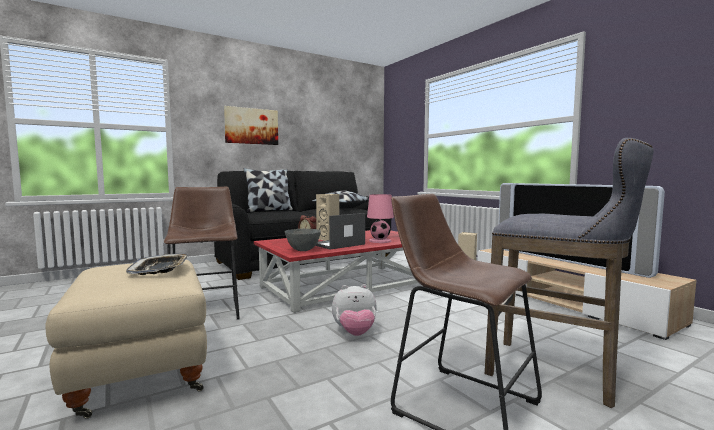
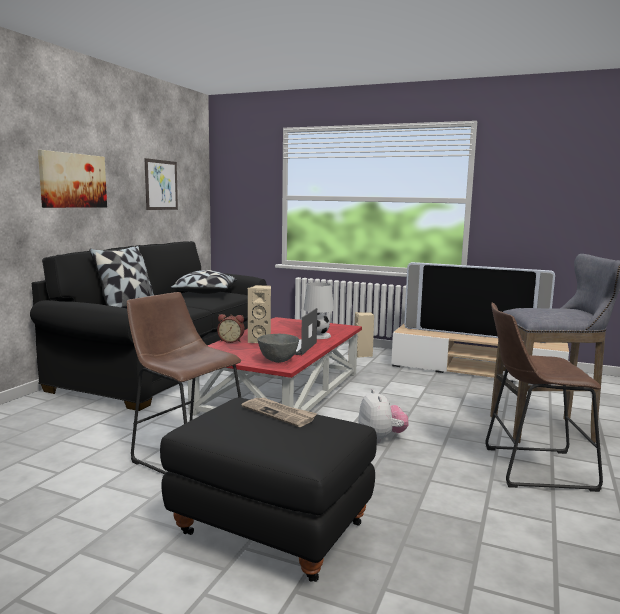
camera: 35 degrees left, 5 degrees up
beige ottoman [46,260,207,419] -> black ottoman [160,398,377,582]
tray [126,253,189,275] -> newspaper [241,397,317,427]
plush toy [332,284,377,336] -> plush toy turned 60 degrees counterclockwise [358,389,409,443]
pink table lamp [367,194,394,243] -> white table lamp [304,282,334,339]
none -> picture [144,158,178,210]

